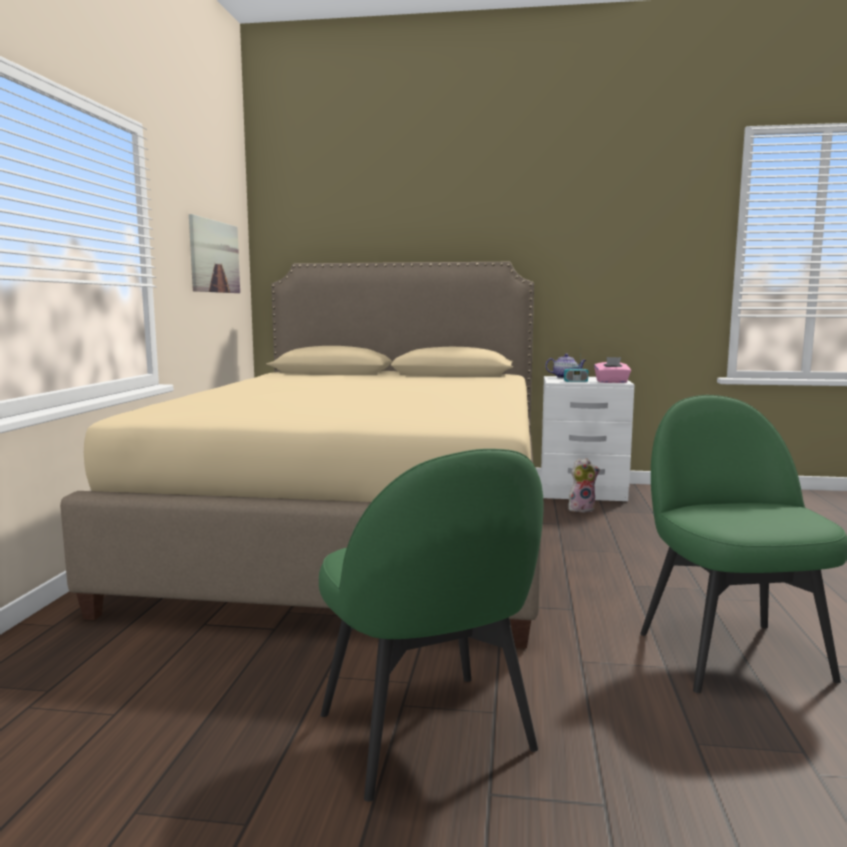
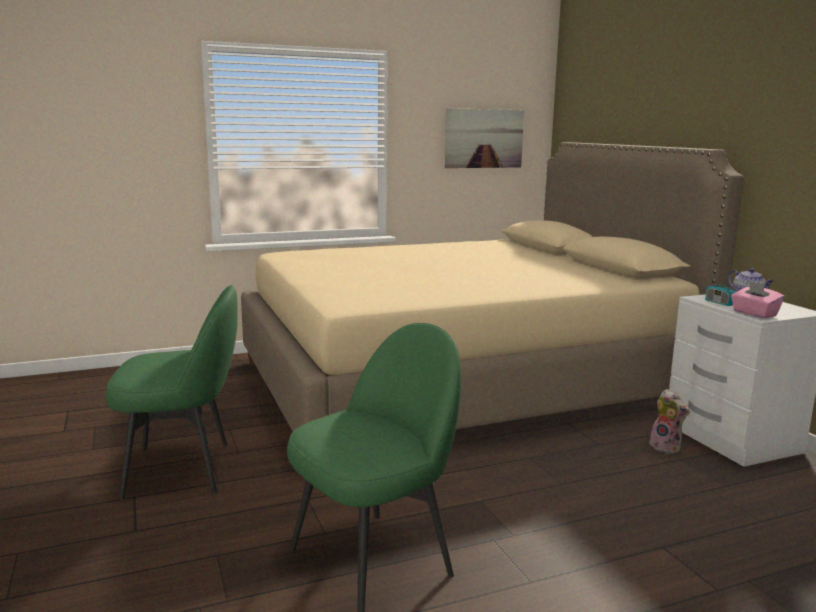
camera: 60 degrees right, 5 degrees up
green chair [319,449,543,802] -> green chair turned 135 degrees counterclockwise [106,285,238,500]

